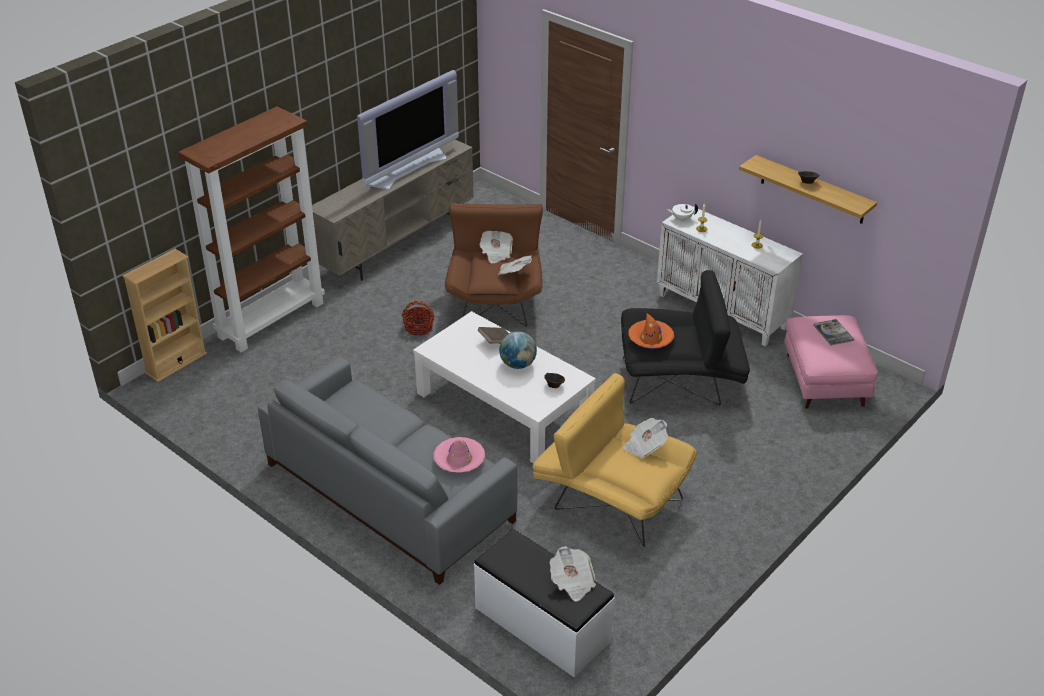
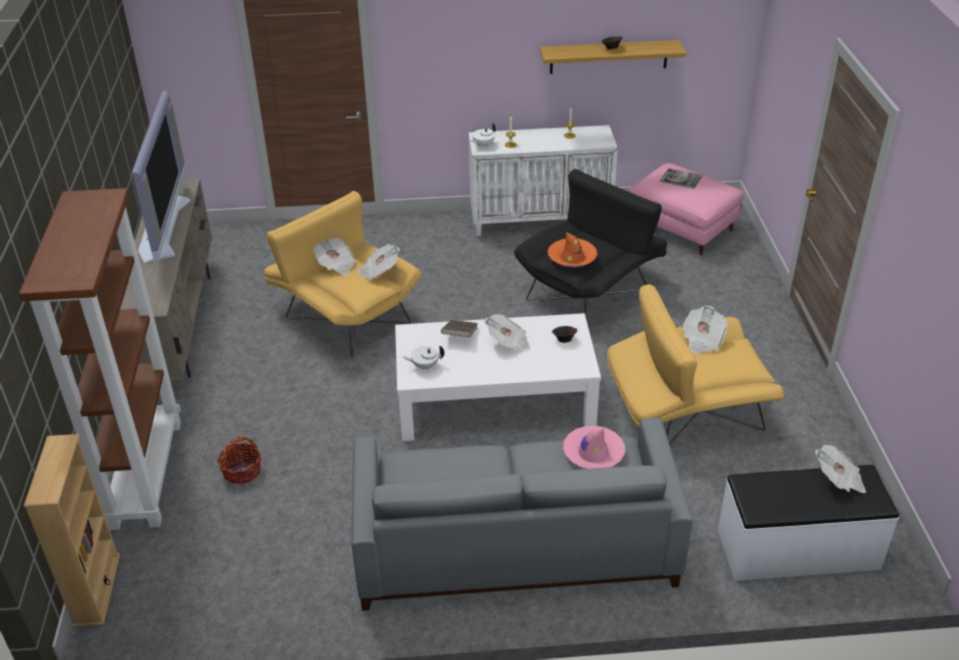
camera: 45 degrees left, 0 degrees up
basket [402,301,434,336] -> basket moved to [217,436,261,485]
brown armchair [445,203,543,327] -> yellow armchair [264,191,421,358]
globe [499,331,537,369] -> newspaper [485,314,530,350]
none -> white teapot [403,345,444,370]

